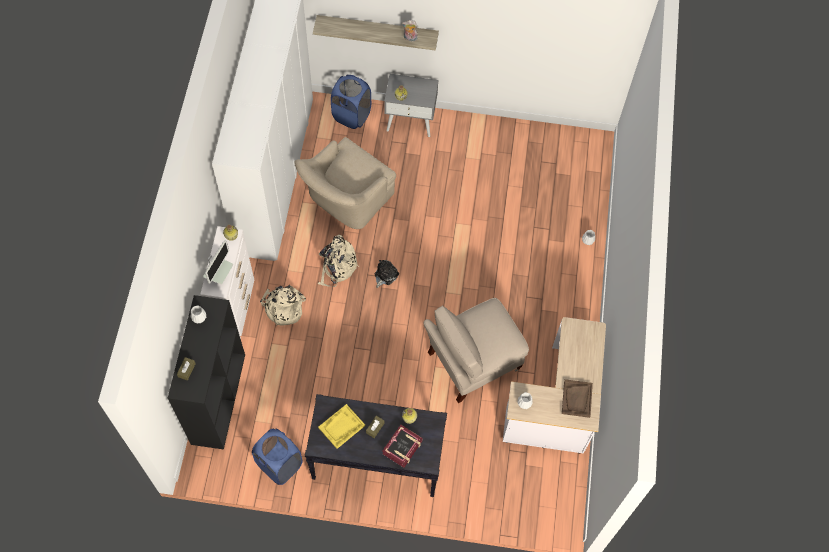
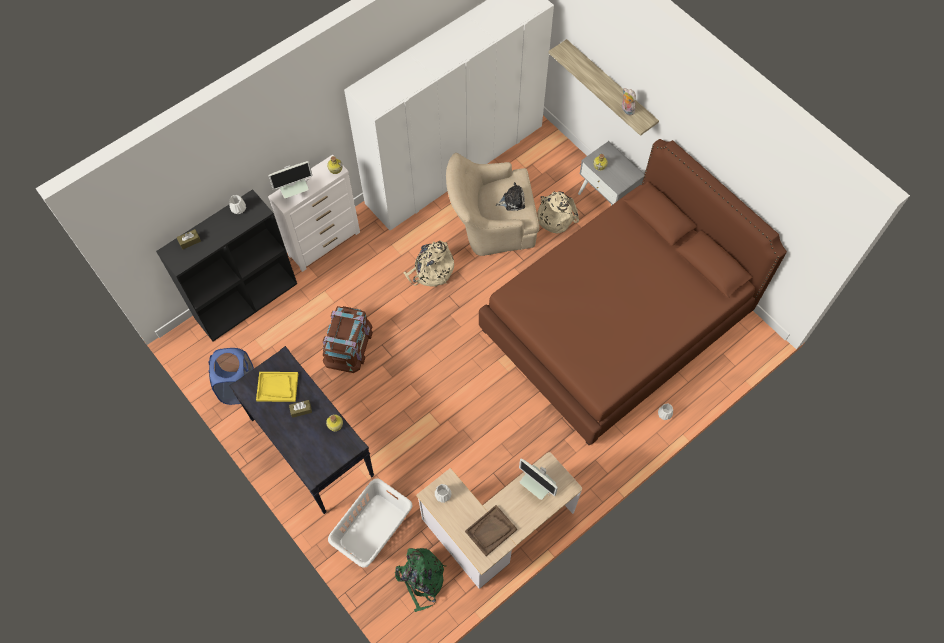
camera: 45 degrees right, 0 degrees up
beige backpack [260,285,306,326] -> beige backpack moved to [537,191,579,234]
blue laundry basket [331,75,371,129] -> none
plush toy [375,260,399,288] -> plush toy moved to [496,182,525,211]
book [382,425,423,468] -> none
beige chair [423,298,529,403] -> none
none -> brown storage box [323,306,373,373]
none -> white laundry basket [328,479,412,568]
none -> green backpack [395,548,447,612]
none -> brown bed [479,139,787,445]
none -> monitor [519,458,558,500]

